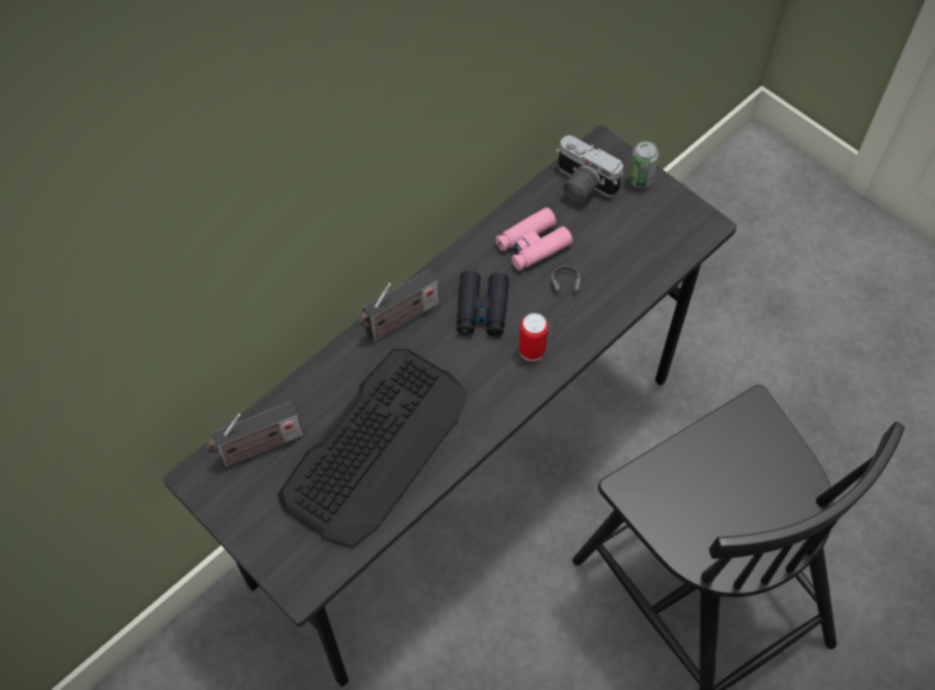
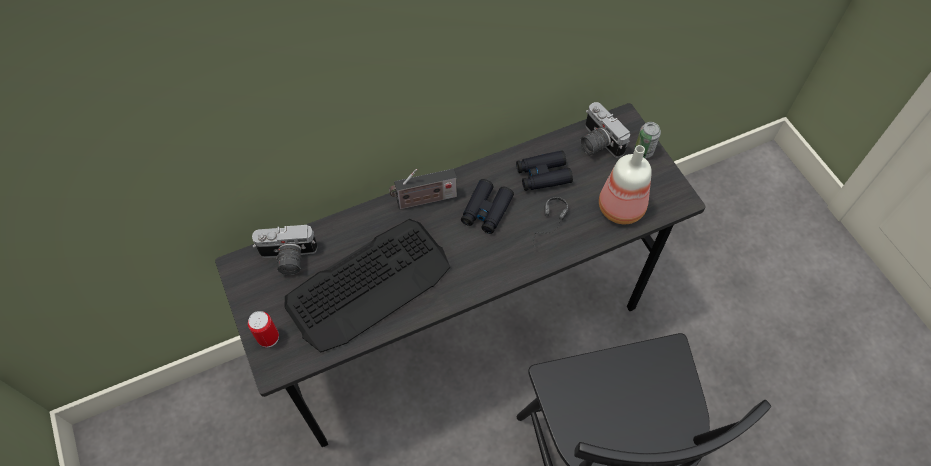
camera: 20 degrees right, 0 degrees up
radio [206,401,304,467] -> camera [252,225,318,275]
pink binoculars [496,207,573,271] -> black binoculars [516,150,573,191]
can [519,313,548,361] -> can moved to [248,311,279,347]
none -> bottle [599,145,652,224]

